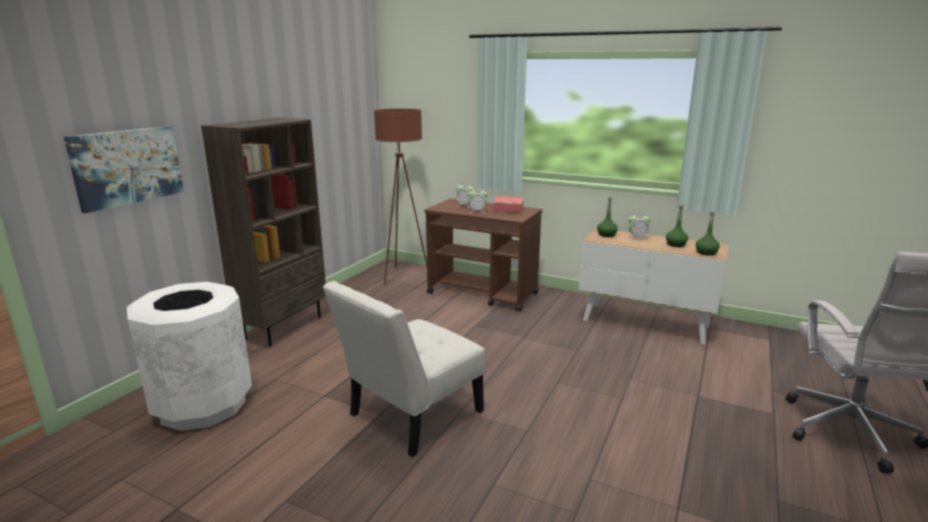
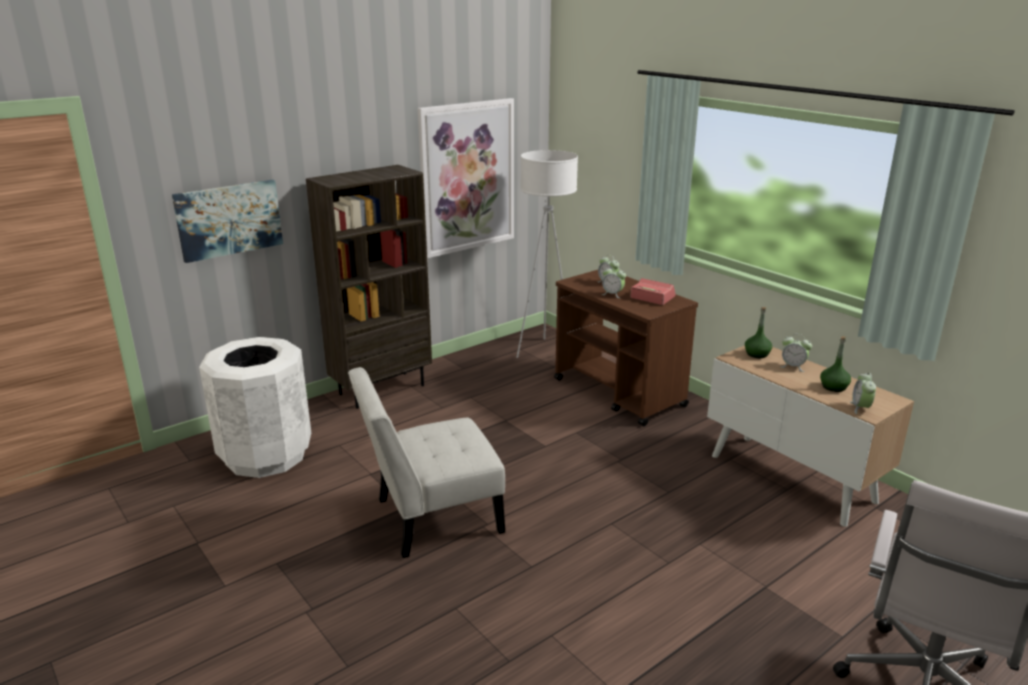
camera: 25 degrees right, 5 degrees up
brown floor lamp [374,109,427,285] -> white floor lamp [516,150,578,358]
green bottle [696,211,720,256] -> alarm clock [850,373,876,414]
none -> picture [418,98,514,258]

